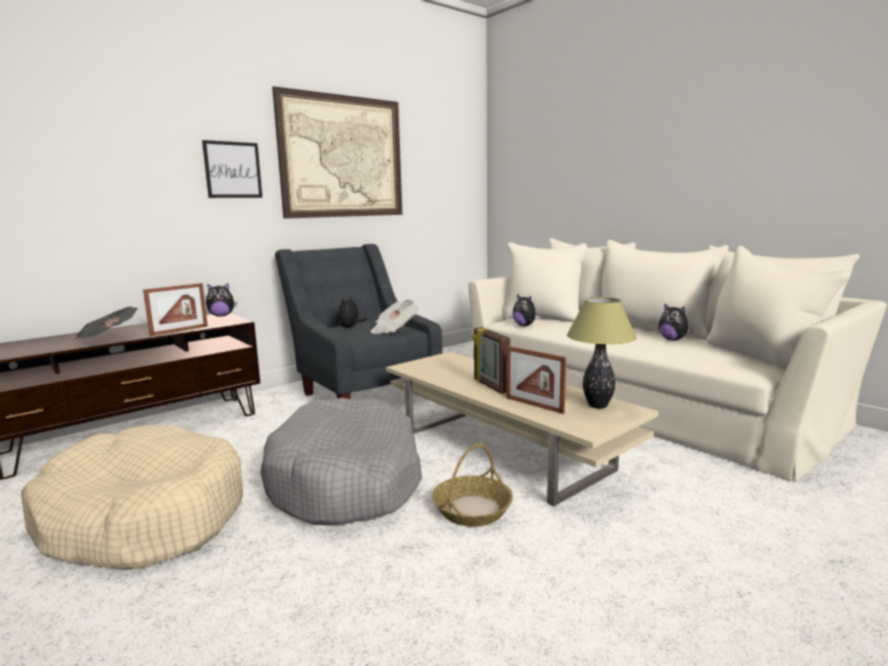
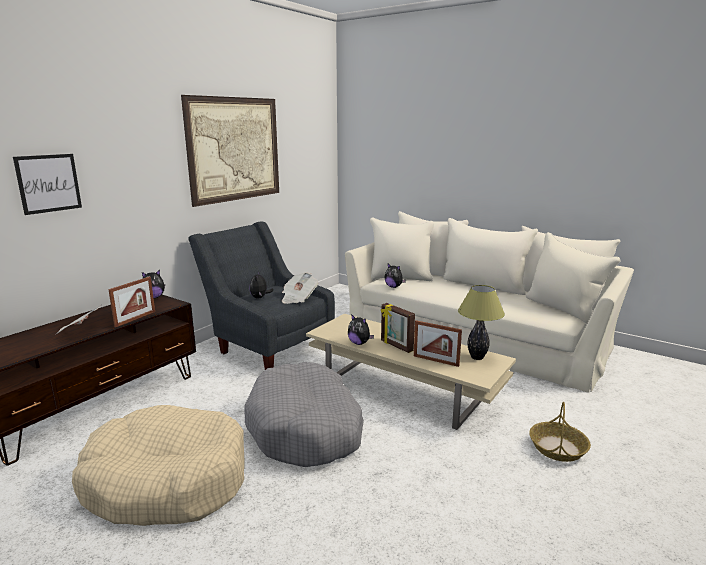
camera: 15 degrees left, 5 degrees up
picture [202,140,262,198] -> picture moved to [13,154,82,215]
basket [432,443,513,527] -> basket moved to [529,402,591,462]
plush toy [658,303,693,341] -> plush toy moved to [348,314,374,345]

